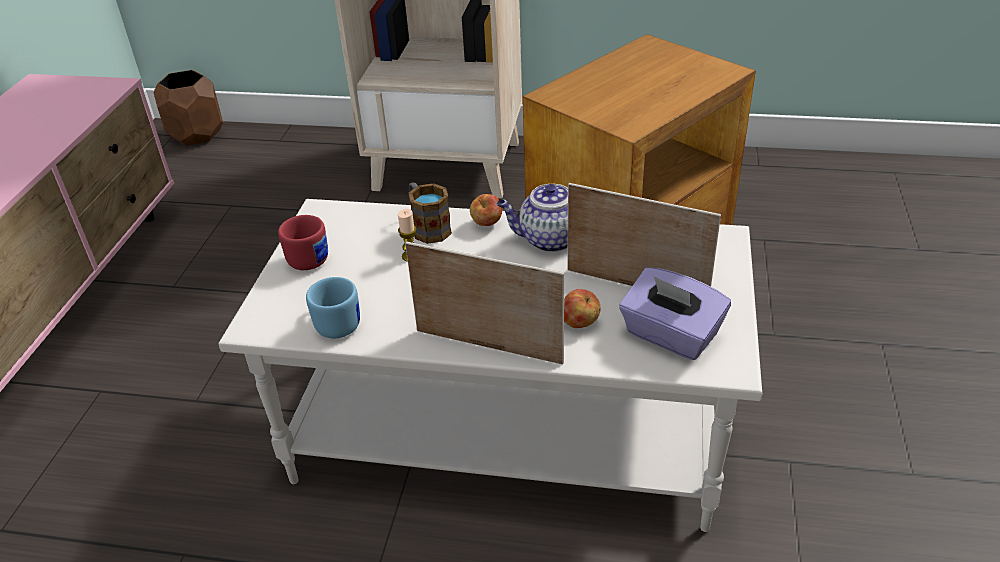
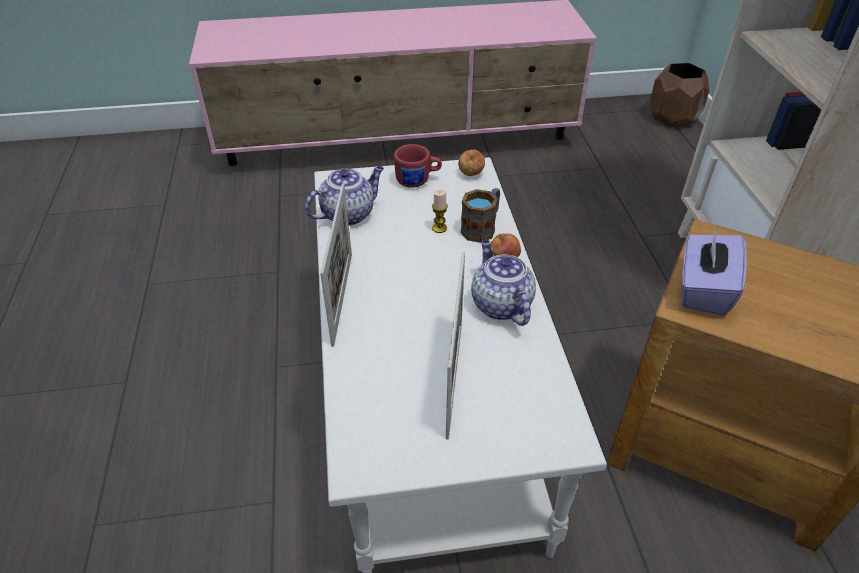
camera: 70 degrees right, 5 degrees up
blue mug [306,277,360,339] -> teapot [305,166,384,226]
apple [564,289,601,328] -> apple moved to [458,150,485,176]
purple tissue box [619,267,731,360] -> purple tissue box moved to [682,228,747,316]

